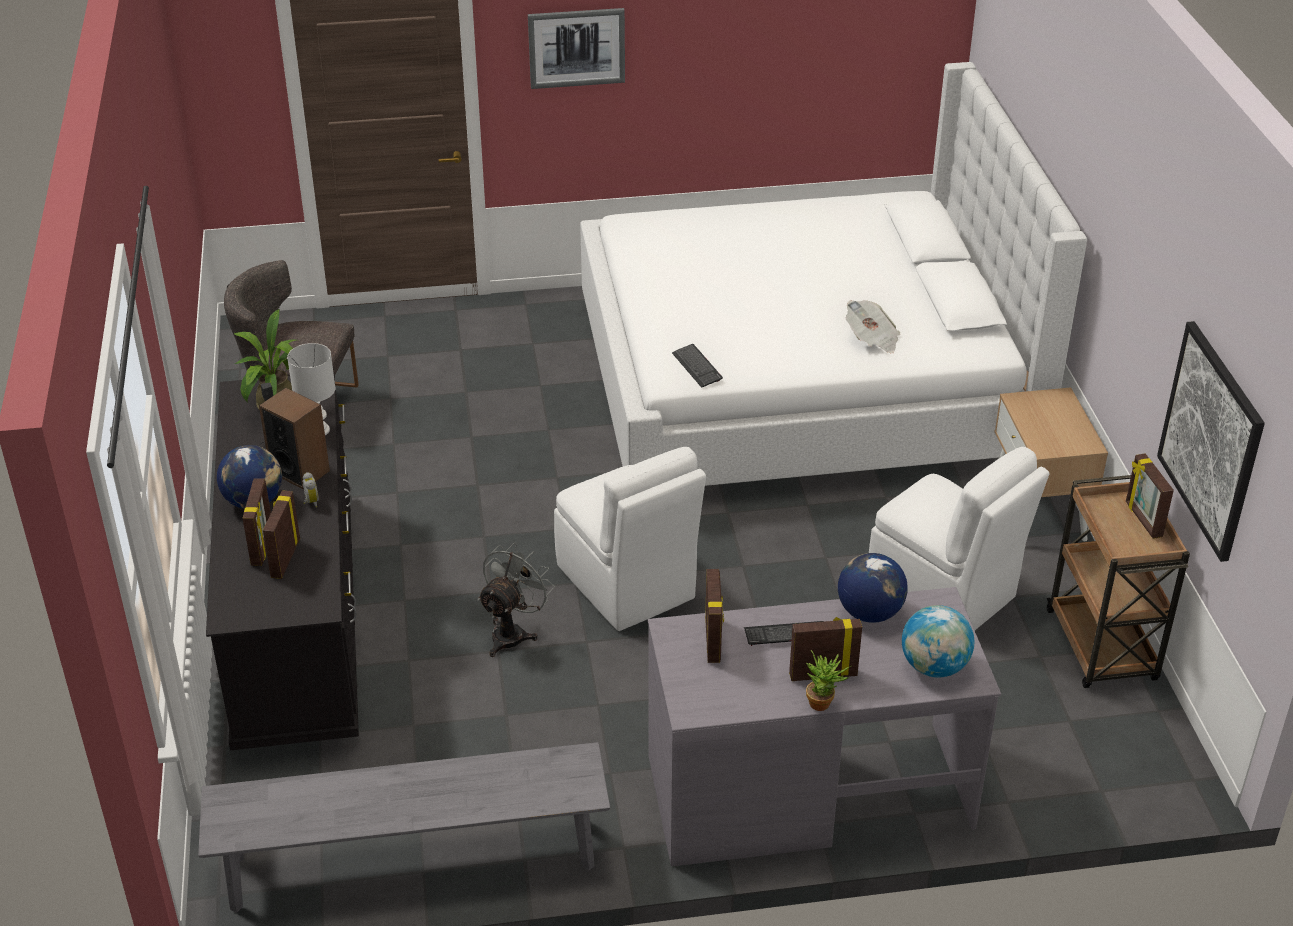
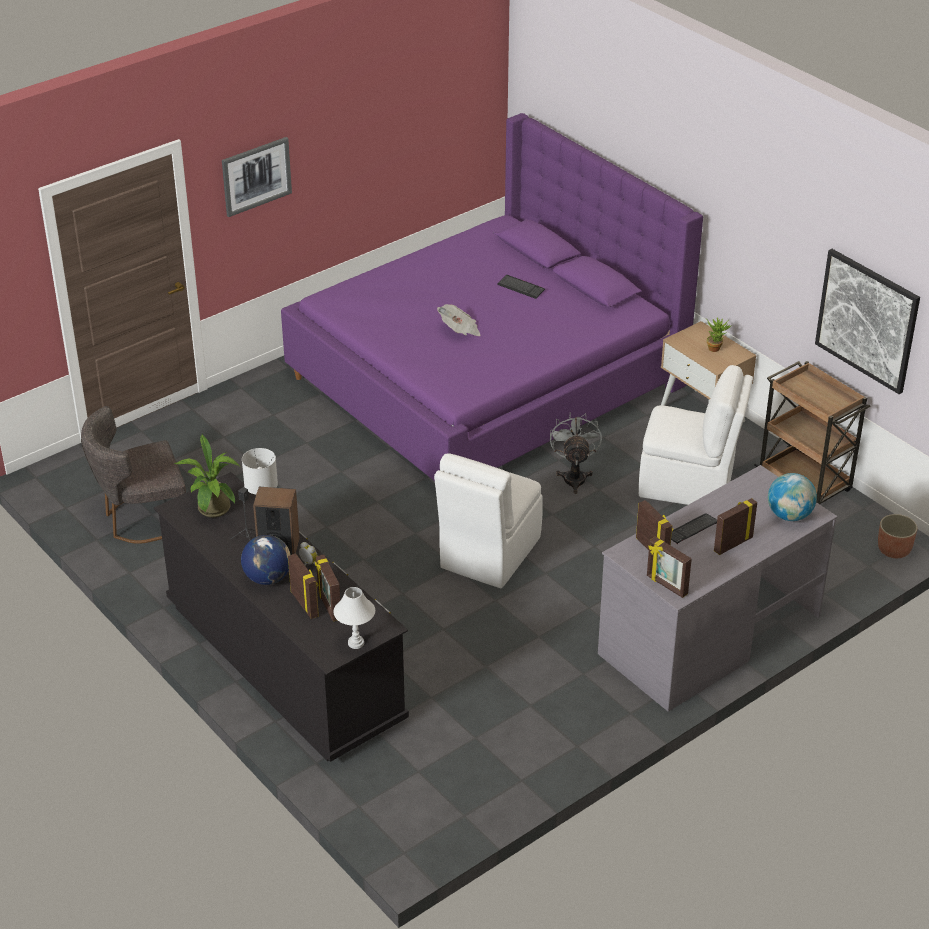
camera: 30 degrees left, 0 degrees up
grey bench [198,742,610,913] -> none
grey fan [477,543,555,657] -> grey fan moved to [550,412,602,494]
white chair [554,447,706,631] -> white chair turned 90 degrees clockwise [434,453,543,588]
white bed [580,62,1087,486] -> purple bed [281,113,703,481]
keyboard [672,344,723,388] -> keyboard moved to [497,275,545,299]
potted plant [806,650,851,711] -> potted plant moved to [706,317,732,352]
globe [838,553,908,623] -> none
newspaper [845,300,900,353] -> newspaper moved to [437,304,481,336]
picture frame [1126,453,1174,539] -> picture frame moved to [647,536,692,598]
none -> white table lamp [334,587,375,649]
none -> planter [878,514,917,558]

